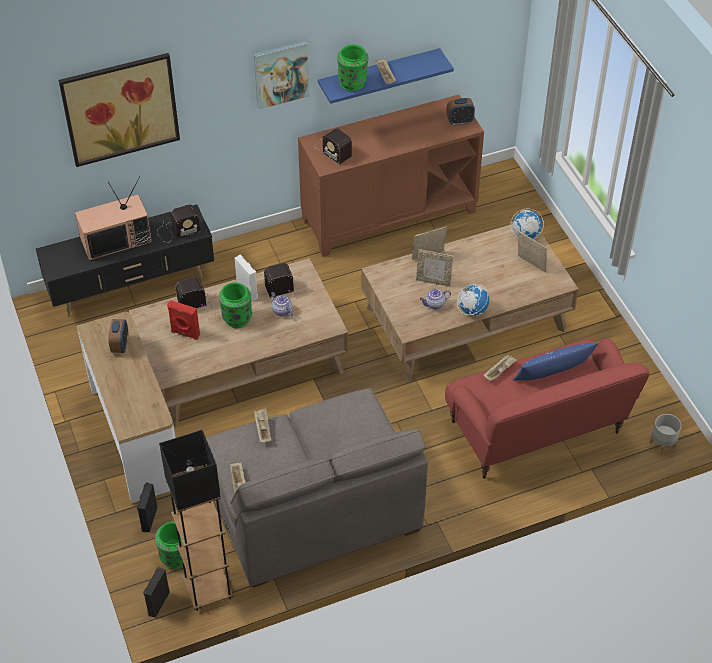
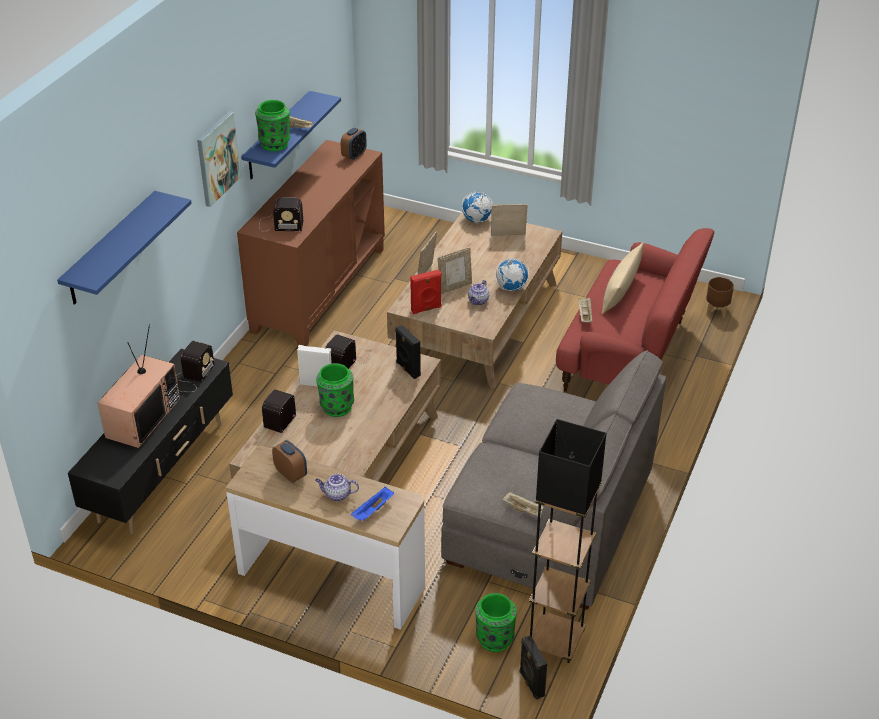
camera: 45 degrees left, 10 degrees down
picture [59,53,180,167] -> blue shelf [57,191,192,305]
black speaker [137,482,158,532] -> black speaker moved to [395,325,421,379]
red speaker [167,300,200,340] -> red speaker moved to [410,270,442,314]
beige tray [254,408,271,442] -> none
teapot [271,292,293,317] -> teapot moved to [315,474,359,501]
blue pillow [513,343,599,381] -> beige pillow [602,242,644,314]
grey planter [650,414,681,456] -> brown planter [706,277,734,318]
none -> blue tray [351,487,394,521]

